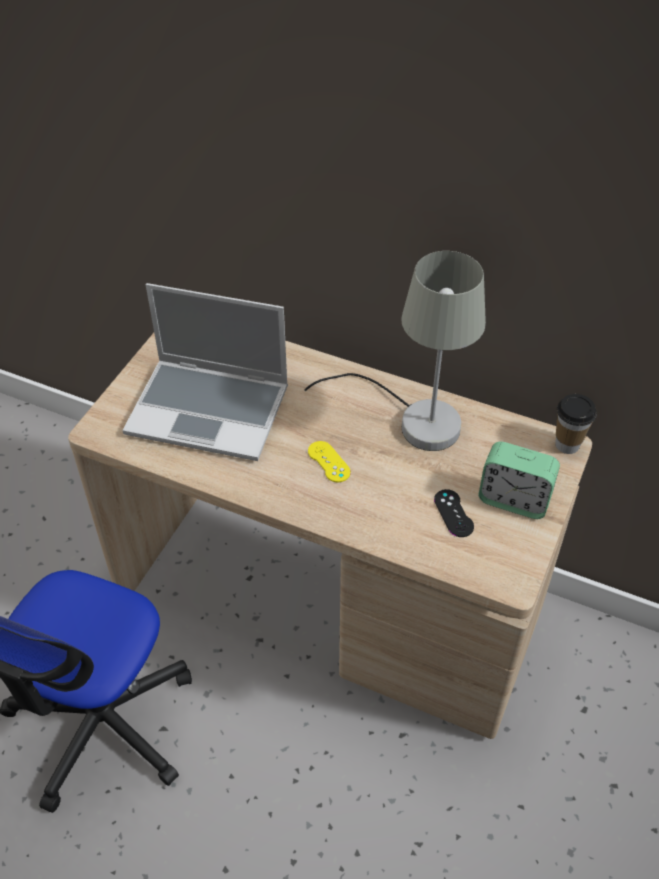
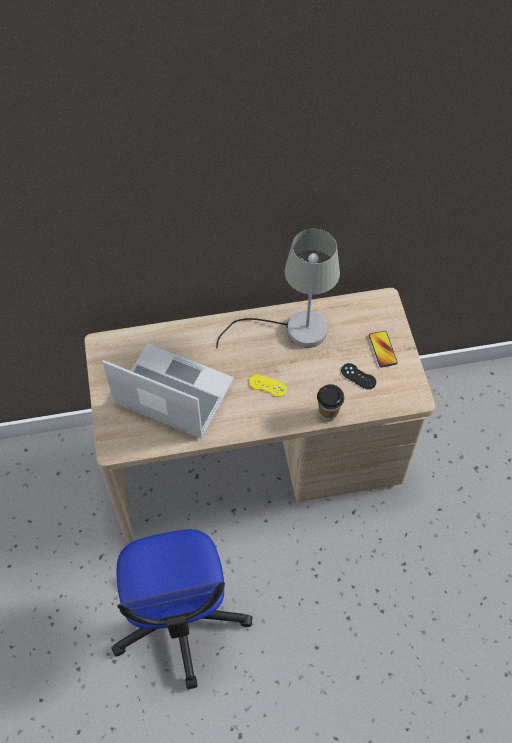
camera: 35 degrees left, 10 degrees up
laptop [122,283,288,461] -> laptop turned 135 degrees counterclockwise [102,343,234,439]
alarm clock [478,441,560,519] -> phone [369,331,398,367]
cup [555,394,597,454] -> cup moved to [317,384,344,422]

